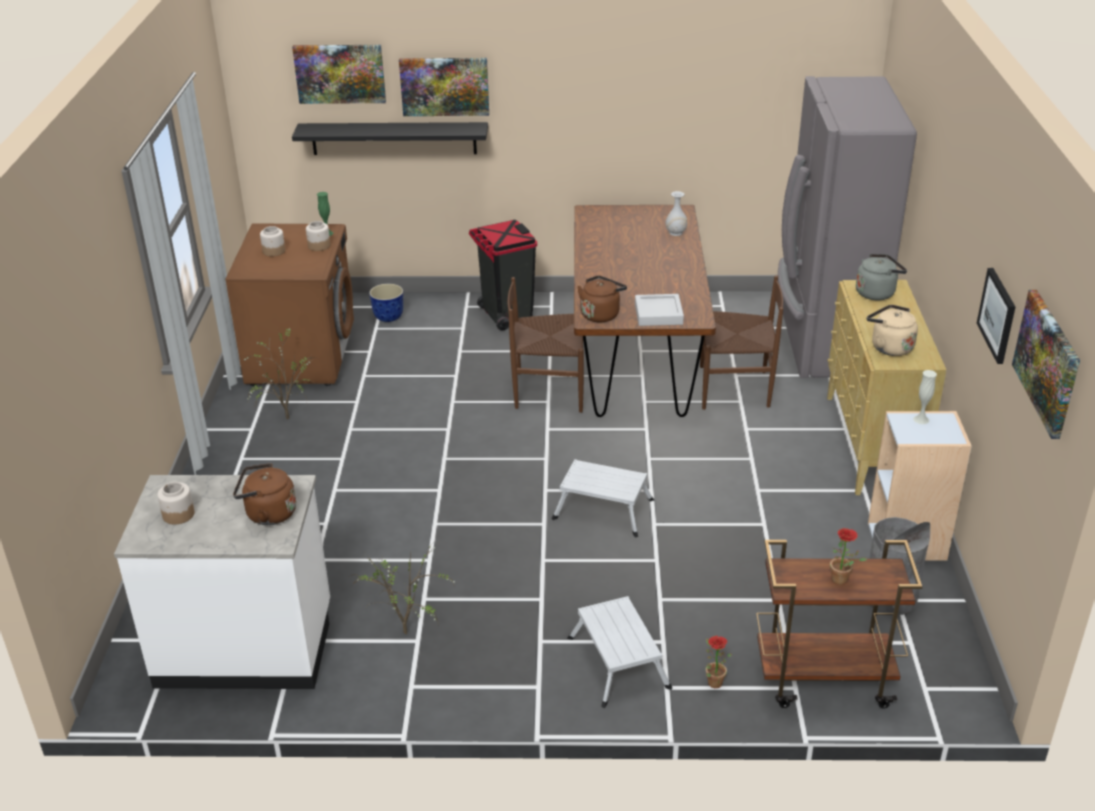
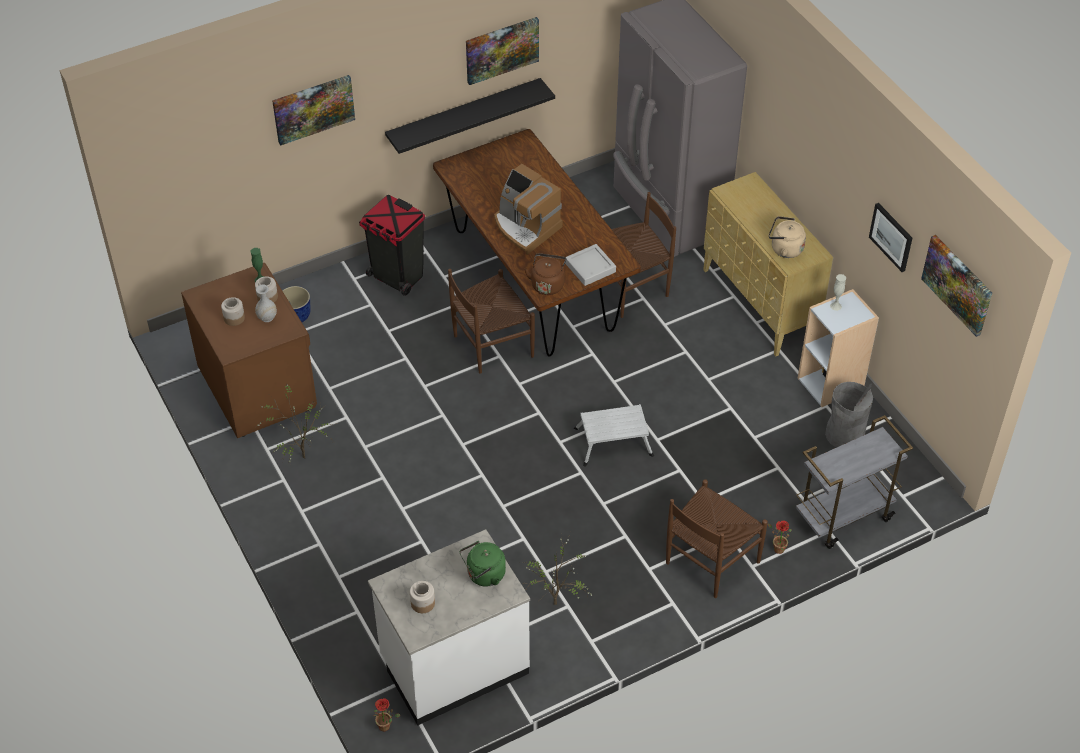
camera: 30 degrees left, 15 degrees up
brown kettle [233,463,296,525] -> green kettle [460,541,506,587]
picture [292,45,386,104] -> picture moved to [466,17,539,85]
black shelf [292,122,488,155] -> black shelf moved to [385,78,555,154]
white step ladder [567,596,672,708] -> brown chair [666,479,768,598]
white vase [665,191,687,236] -> white vase moved to [255,285,277,322]
brown cart [756,540,922,709] -> grey cart [796,415,913,549]
potted plant [830,528,867,585] -> potted plant moved to [373,698,400,731]
grey kettle [856,254,907,300] -> none
none -> coffee machine [494,164,563,255]

